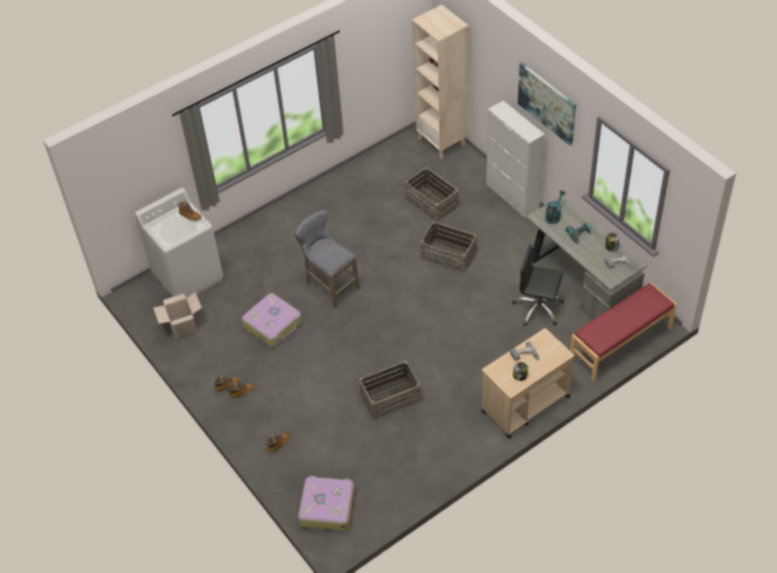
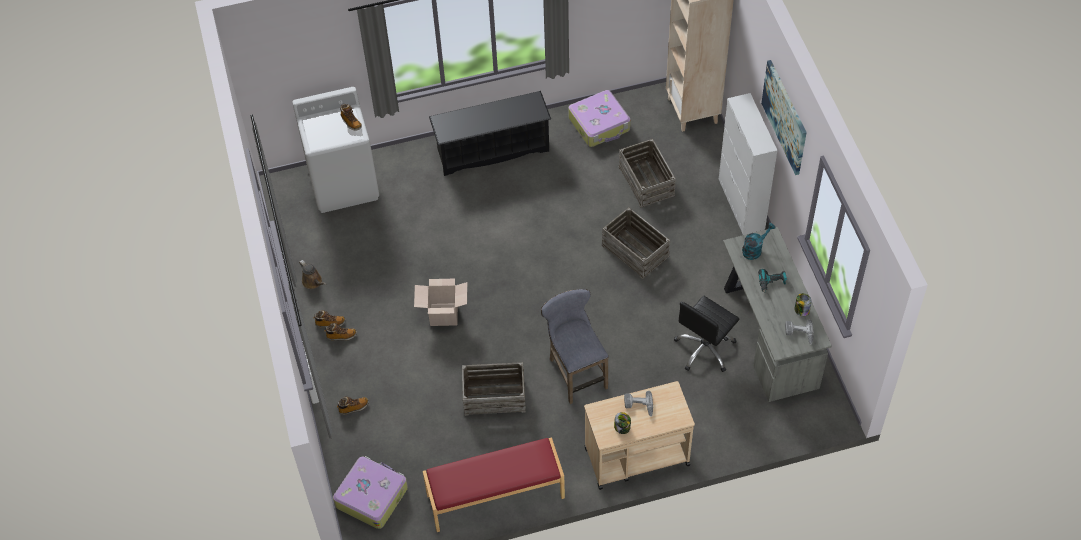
camera: 20 degrees right, 5 degrees up
cardboard box [153,292,202,339] -> cardboard box moved to [414,279,467,326]
suitcase [242,293,302,348] -> suitcase moved to [568,90,630,147]
grey stool [295,210,360,308] -> grey stool moved to [541,289,609,404]
black office chair [512,244,564,326] -> black office chair turned 90 degrees counterclockwise [674,296,740,372]
red bench [570,282,677,382] -> red bench moved to [423,437,565,532]
none -> brown watering can [299,260,326,289]
none -> black shoe rack [429,91,551,176]

